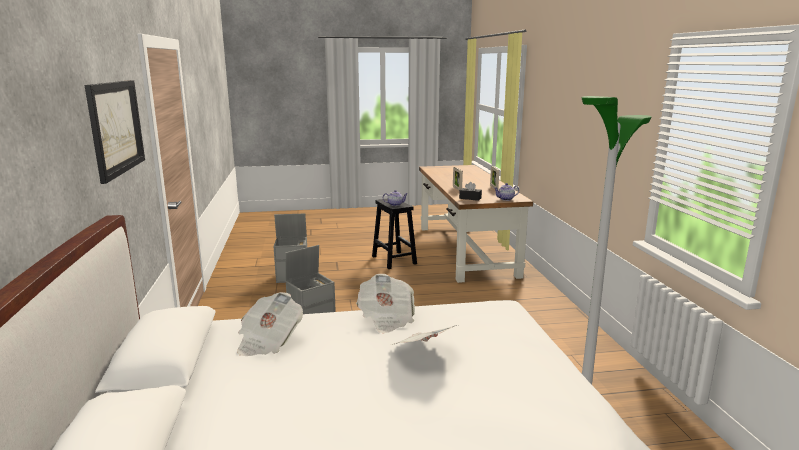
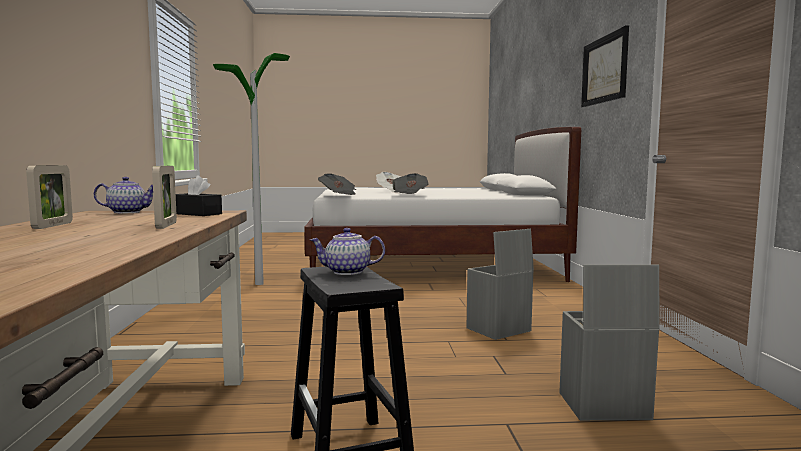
camera: 175 degrees left, 10 degrees down
newspaper [237,292,303,356] -> newspaper moved to [318,173,356,195]

